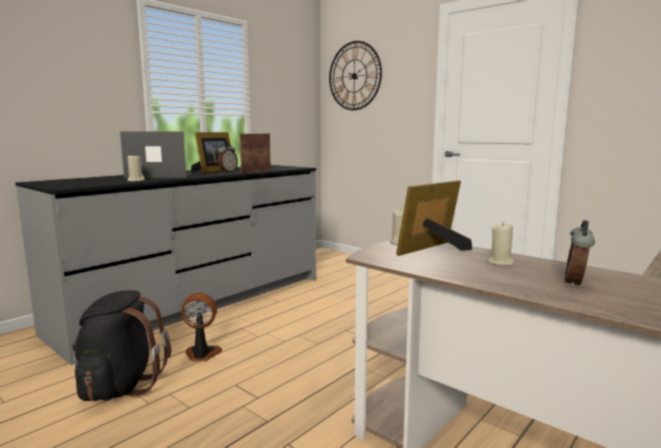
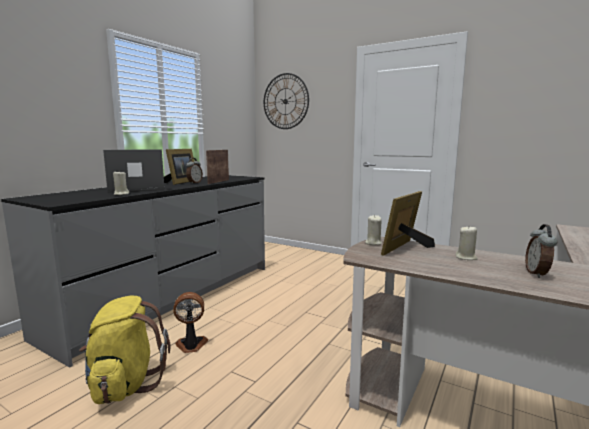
camera: 10 degrees left, 0 degrees up
black backpack [73,290,171,401] -> yellow backpack [79,296,171,404]

